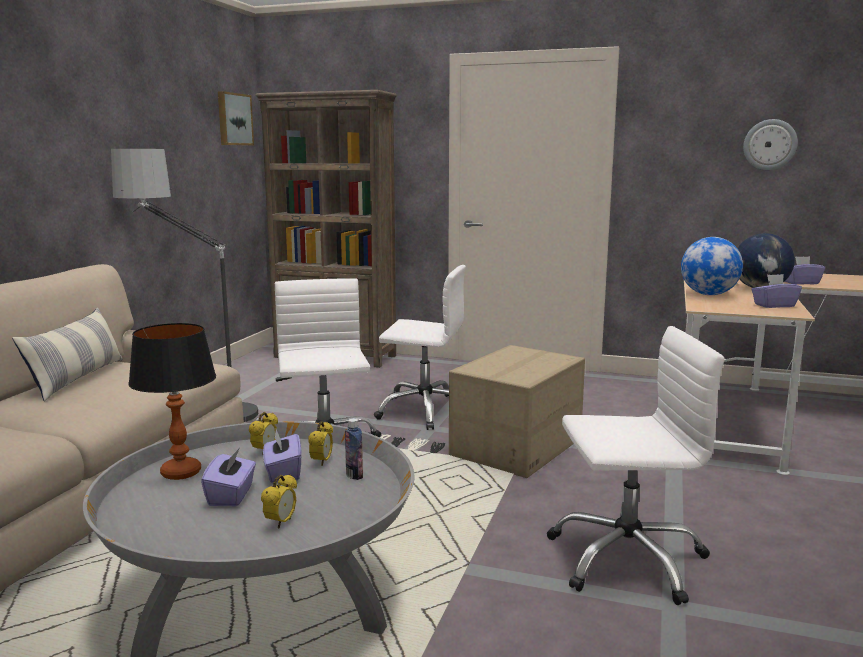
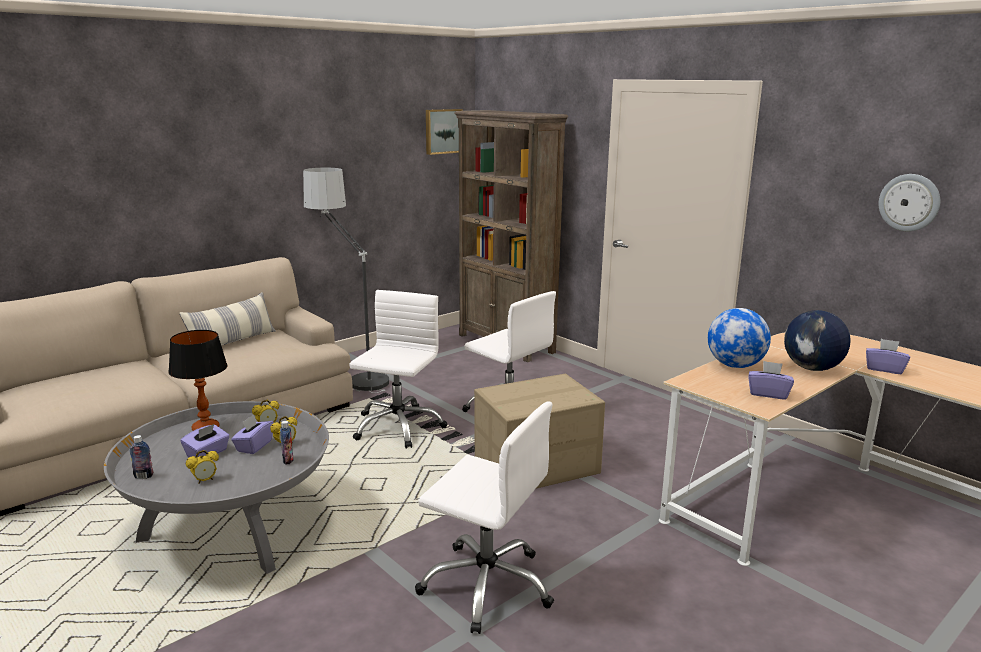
camera: 30 degrees right, 5 degrees up
none -> bottle [129,435,153,479]

